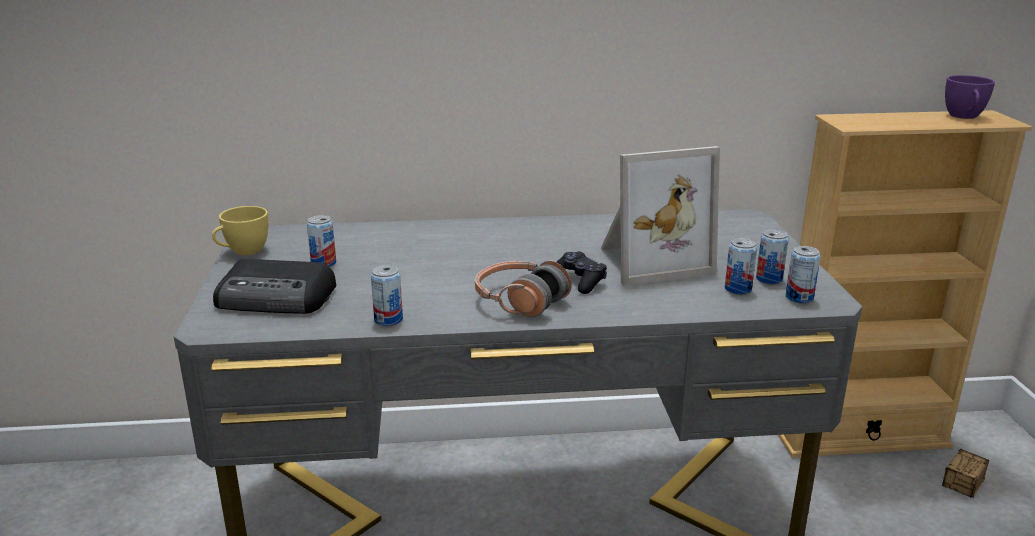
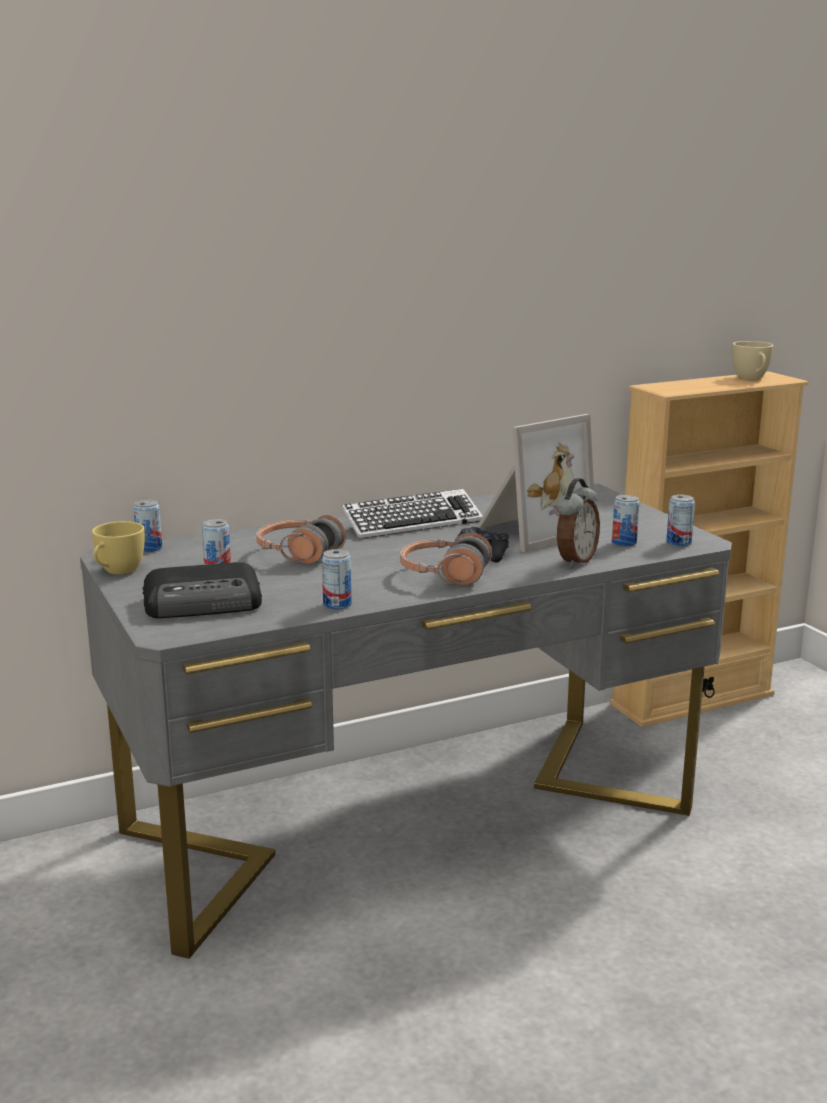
camera: 20 degrees left, 5 degrees down
can [756,229,789,284] -> can moved to [133,500,162,552]
storage box [942,449,989,498] -> none
purple cup [945,75,995,119] -> beige cup [732,341,773,379]
none -> headphones [256,515,346,564]
none -> keyboard [341,489,483,539]
none -> alarm clock [557,478,600,567]

